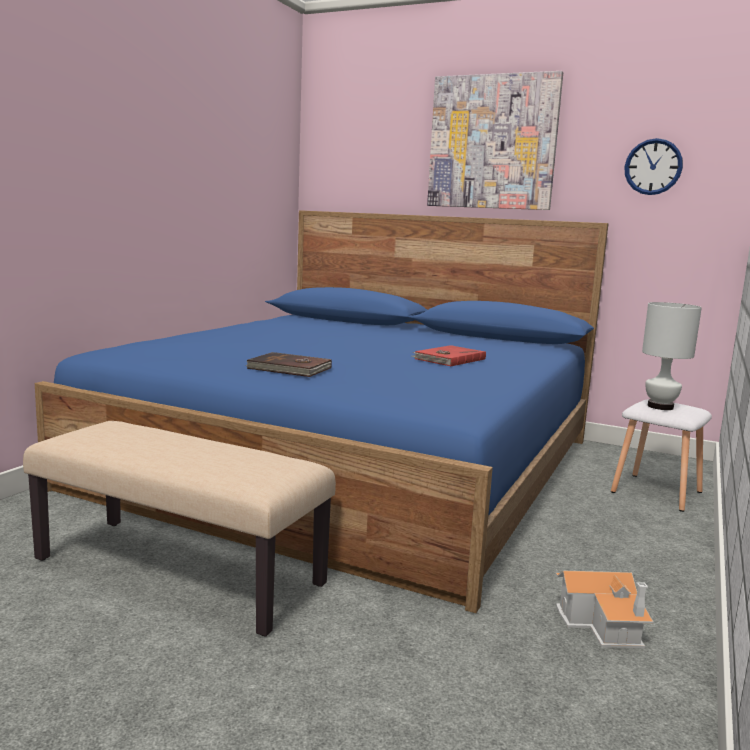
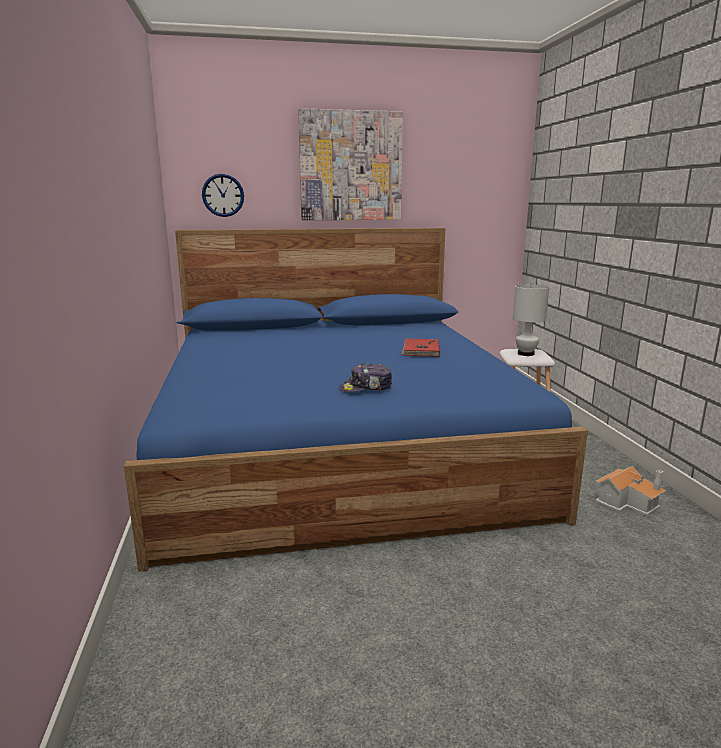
camera: 35 degrees left, 5 degrees up
beige bench [23,421,336,637] -> none
brown book [246,352,332,377] -> cap [339,364,392,392]
wall clock [625,138,683,195] -> wall clock moved to [202,174,244,217]

